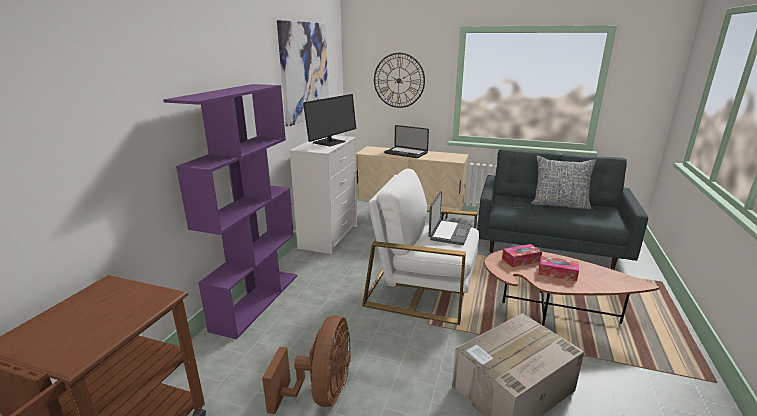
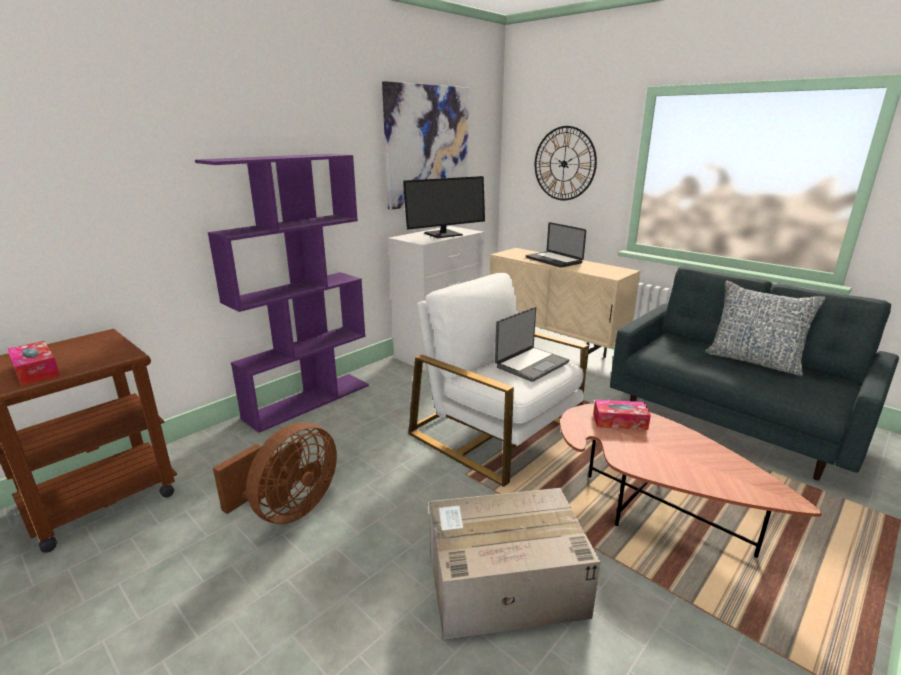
camera: 25 degrees right, 0 degrees up
tissue box [538,256,579,281] -> tissue box moved to [7,341,60,386]

